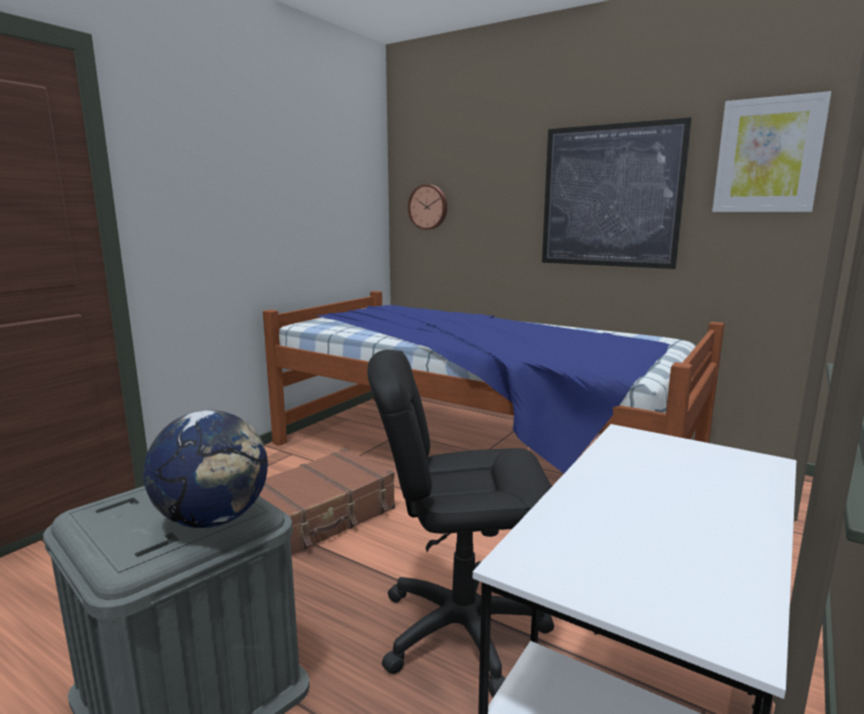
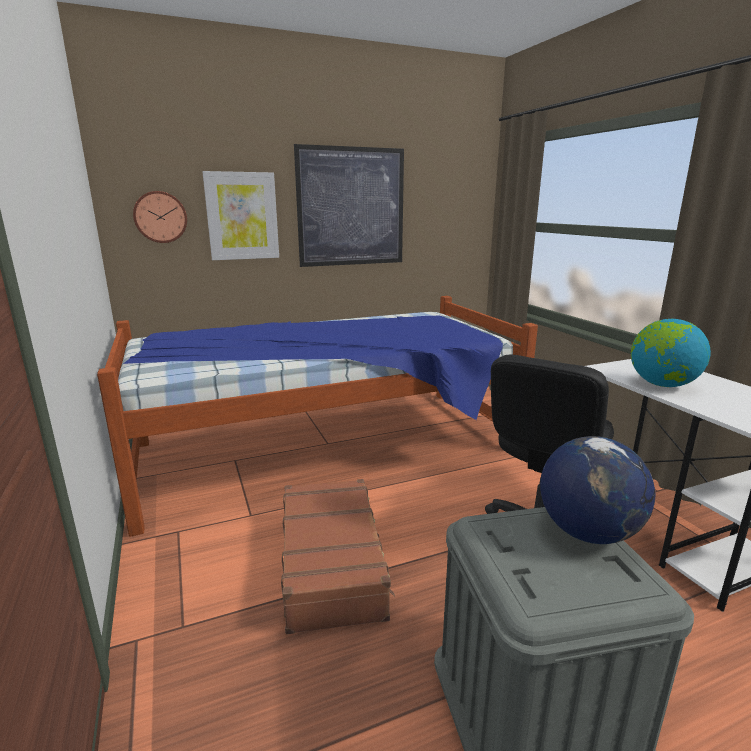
camera: 55 degrees left, 5 degrees up
picture [712,91,831,212] -> picture moved to [202,171,279,260]
none -> globe [631,319,711,387]

